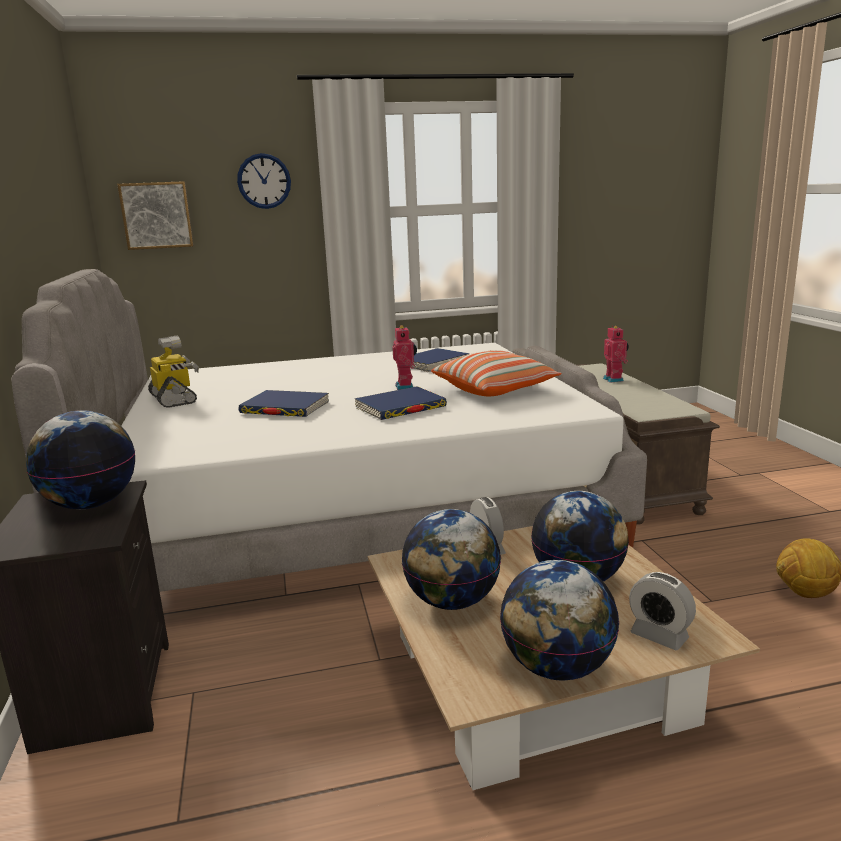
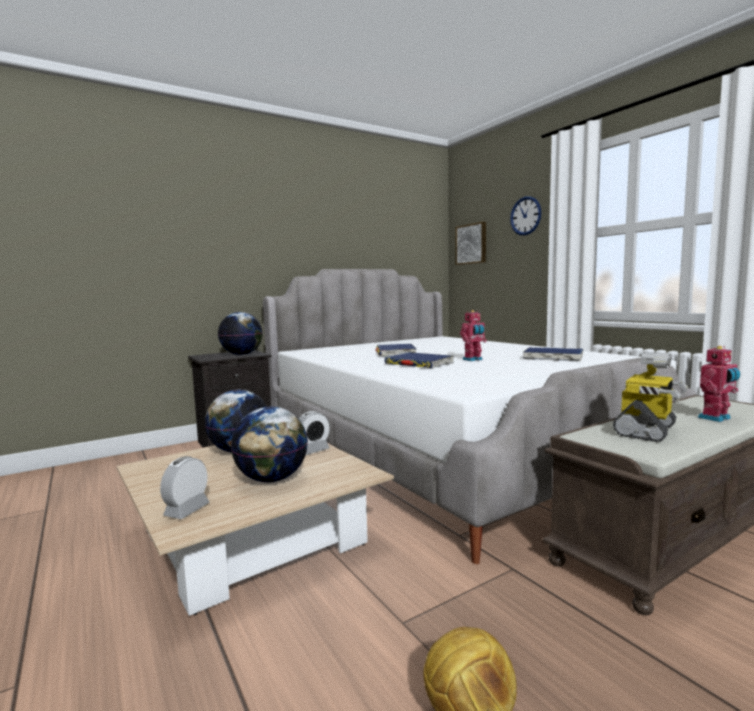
camera: 70 degrees right, 10 degrees down
toy robot [148,336,199,408] -> toy robot moved to [613,353,688,442]
pillow [431,350,562,396] -> none
globe [500,560,619,681] -> none

